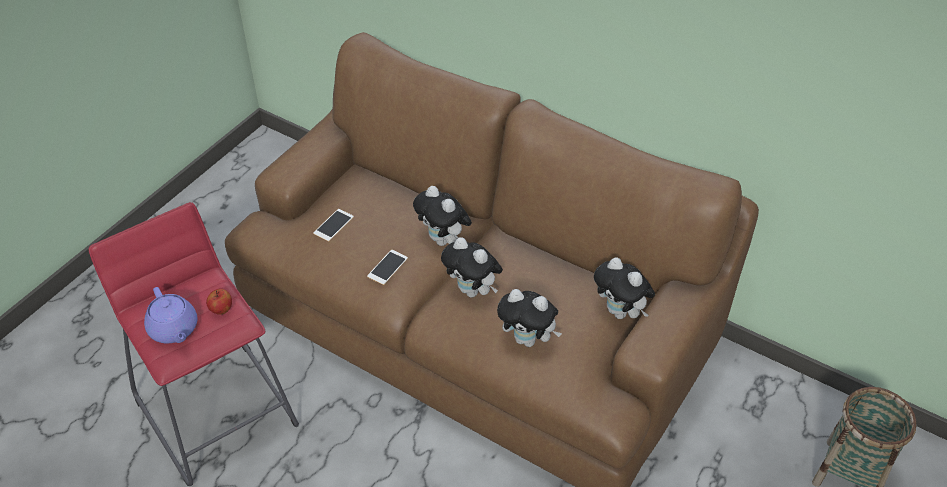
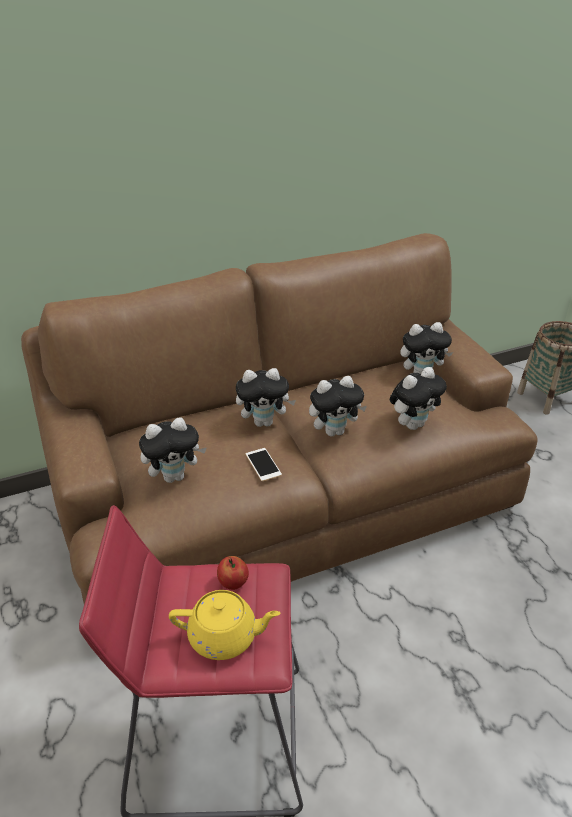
camera: 55 degrees left, 10 degrees down
purple teapot [144,287,197,343] -> yellow teapot [169,590,281,660]
phone [313,209,354,241] -> plush toy [139,417,207,483]

